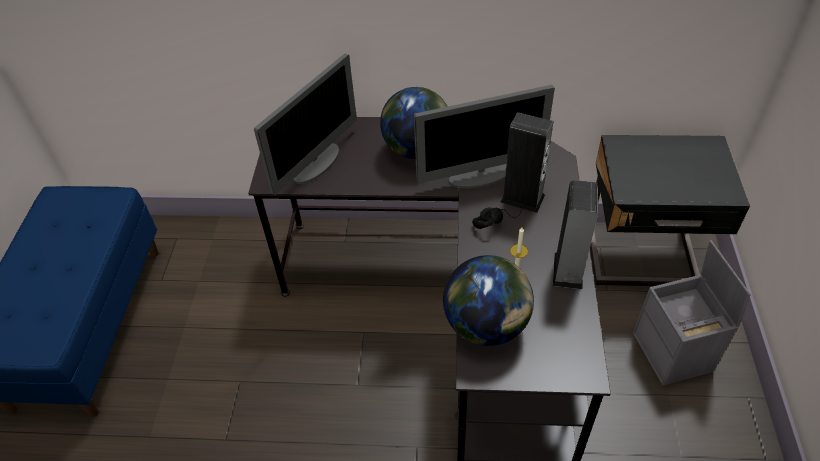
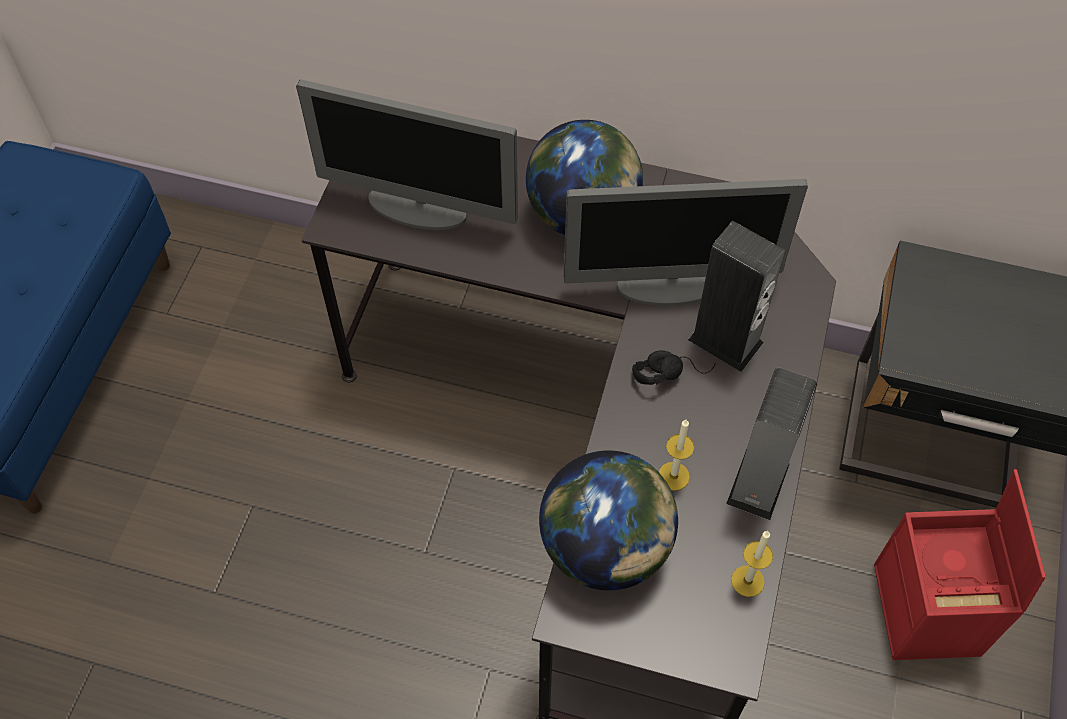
camera: 10 degrees right, 10 degrees up
monitor [254,54,357,195] -> monitor turned 60 degrees clockwise [296,79,518,230]
grey storage box [633,240,751,386] -> red storage box [874,469,1046,660]
none -> candle [731,531,773,597]

